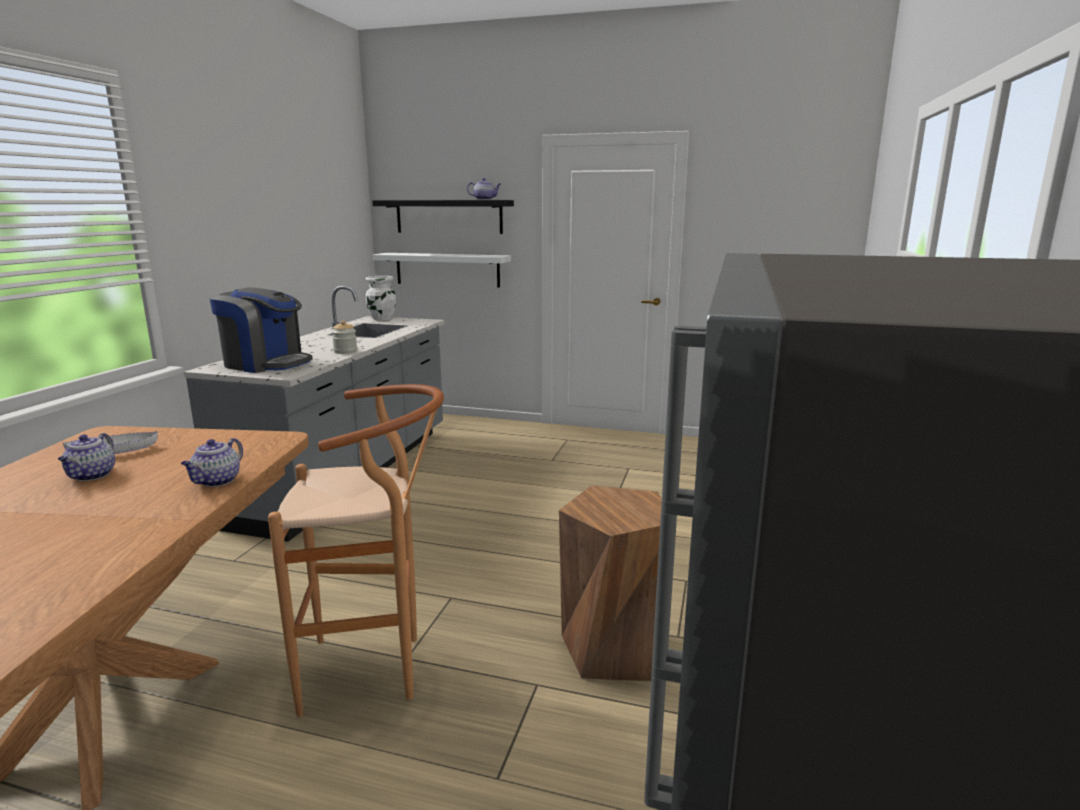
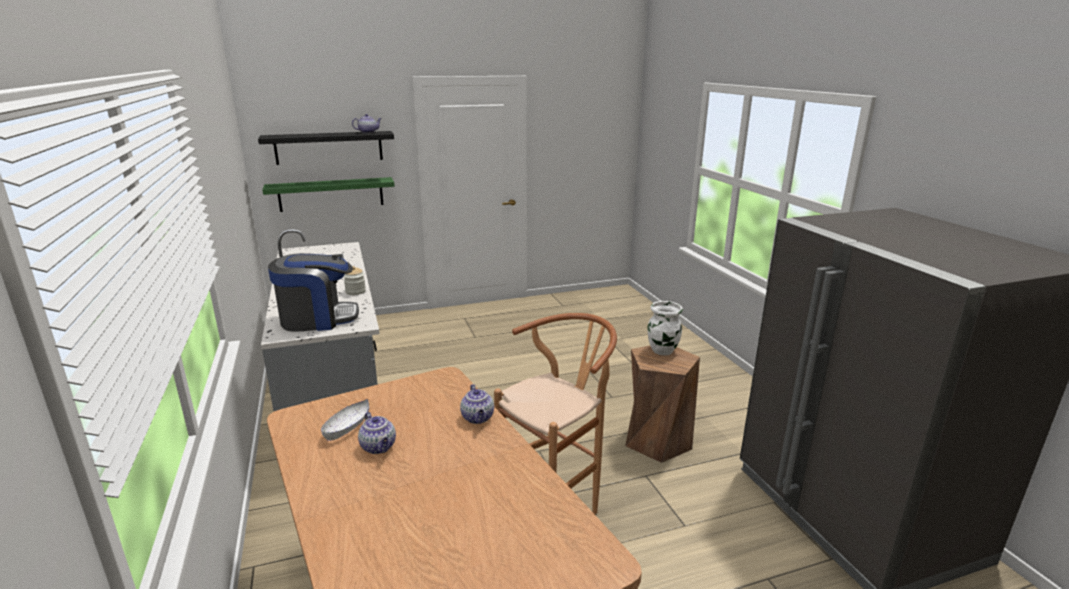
camera: 35 degrees left, 5 degrees up
white vase [365,276,396,321] -> white vase moved to [647,301,683,355]
white shelf [373,253,511,287] -> green shelf [262,177,395,212]

